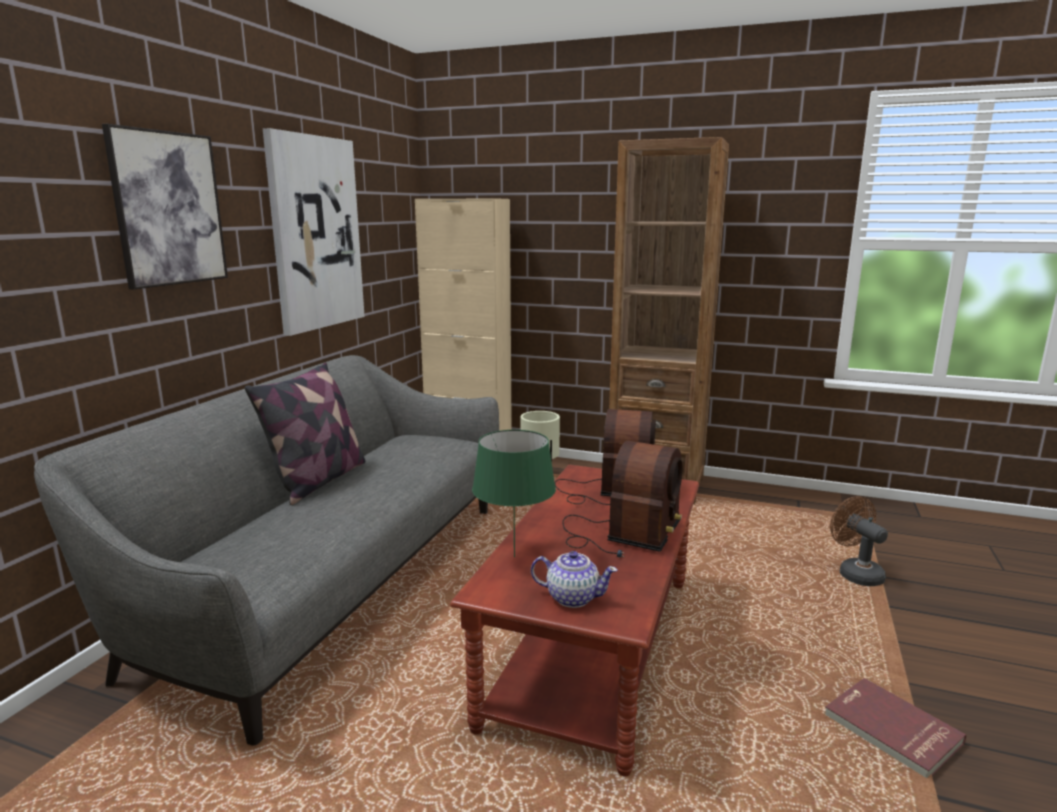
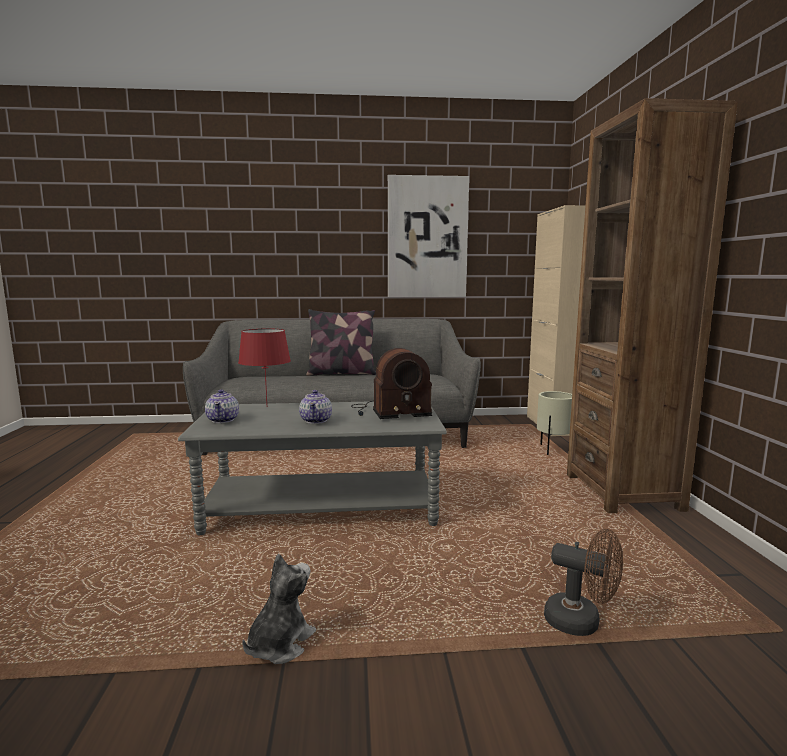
camera: 65 degrees right, 5 degrees down
picture [102,124,228,289] -> none
brown coffee table [450,465,699,776] -> grey coffee table [178,401,447,535]
green table lamp [472,430,556,557] -> red table lamp [238,329,291,403]
radio [562,441,683,558] -> teapot [299,390,332,424]
red book [825,678,966,778] -> plush toy [242,553,316,664]
brown fan [830,496,888,586] -> brown fan turned 75 degrees clockwise [544,529,623,636]

